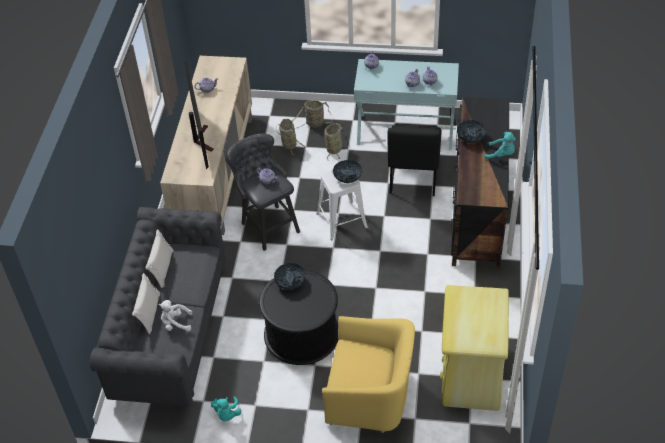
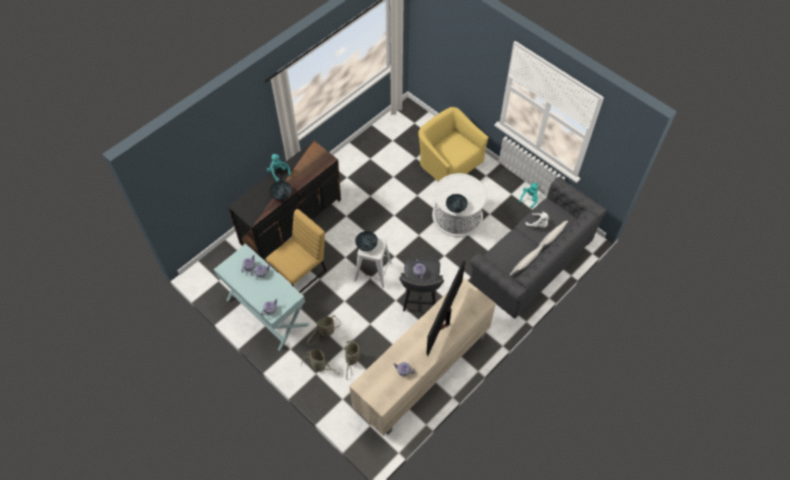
camera: 145 degrees left, 10 degrees up
black coffee table [259,270,338,365] -> white coffee table [432,173,487,237]
black chair [387,125,442,196] -> yellow chair [266,209,326,293]
yellow nightstand [440,285,509,411] -> none

